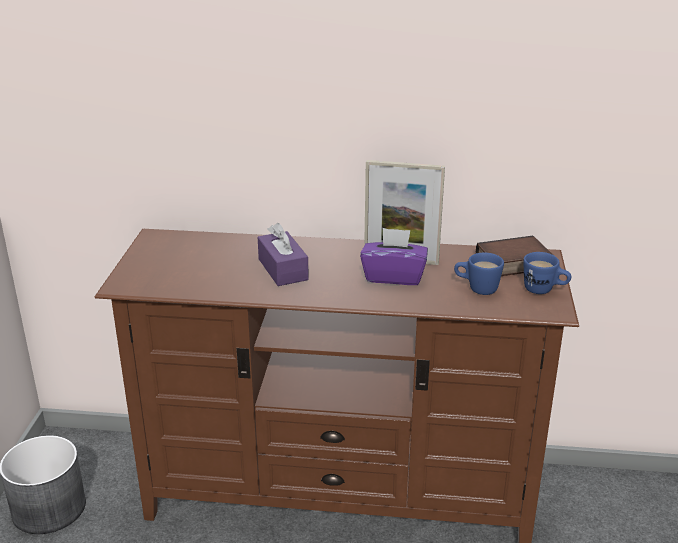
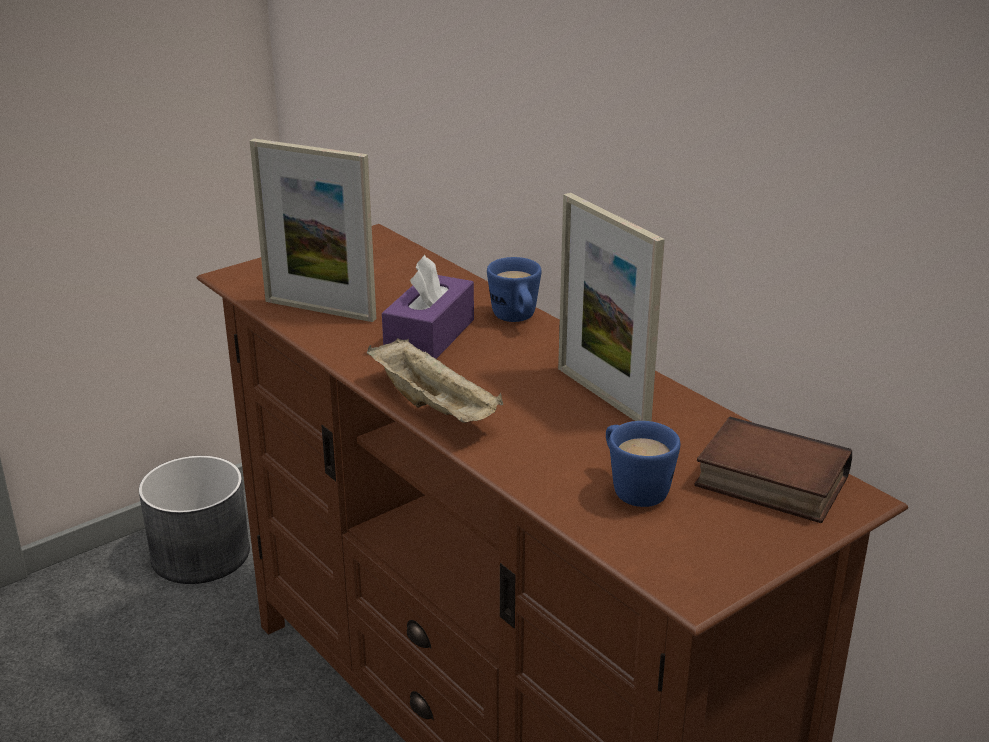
camera: 45 degrees right, 0 degrees up
purple tissue box [360,228,428,285] -> none
blue mug [523,252,571,294] -> blue mug moved to [487,257,541,322]
none -> picture frame [250,139,376,322]
none -> beige tray [367,339,503,423]

